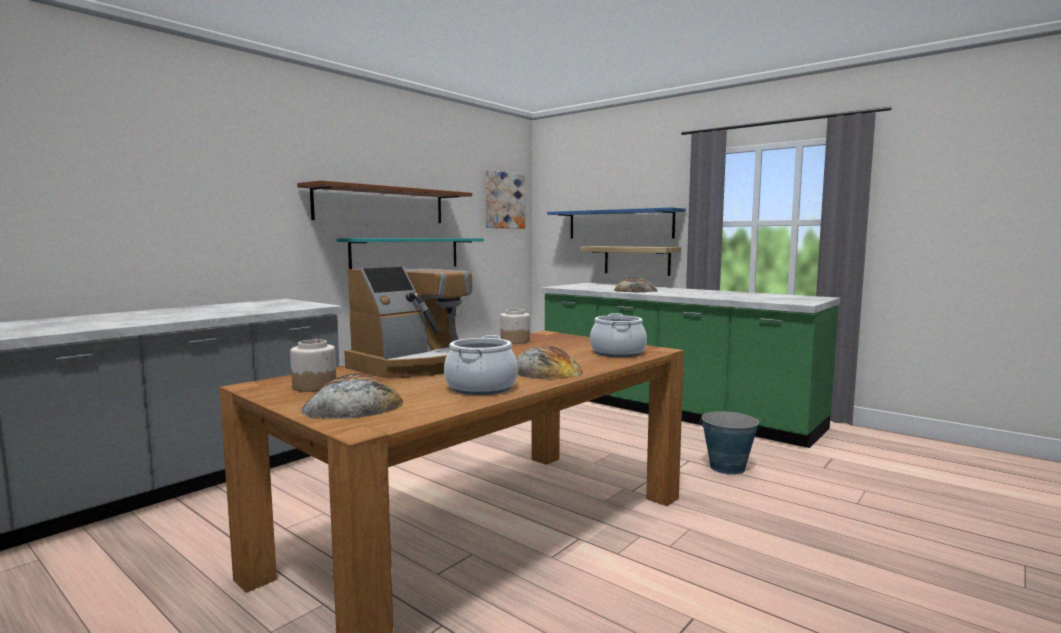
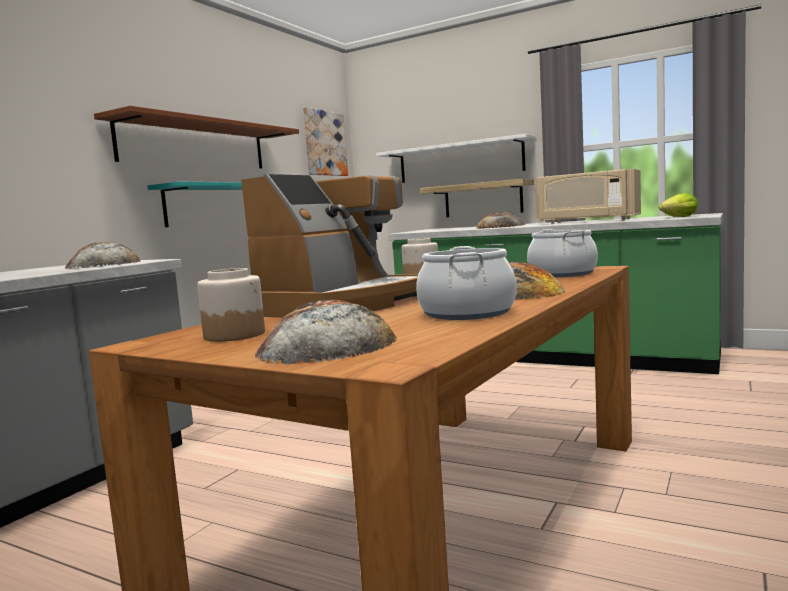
camera: 10 degrees left, 0 degrees up
blue shelf [547,207,686,239] -> white shelf [376,134,536,183]
bucket [700,411,759,475] -> none
none -> bread [65,242,141,269]
none -> beige microwave [535,169,641,224]
none -> lettuce [659,193,698,217]

